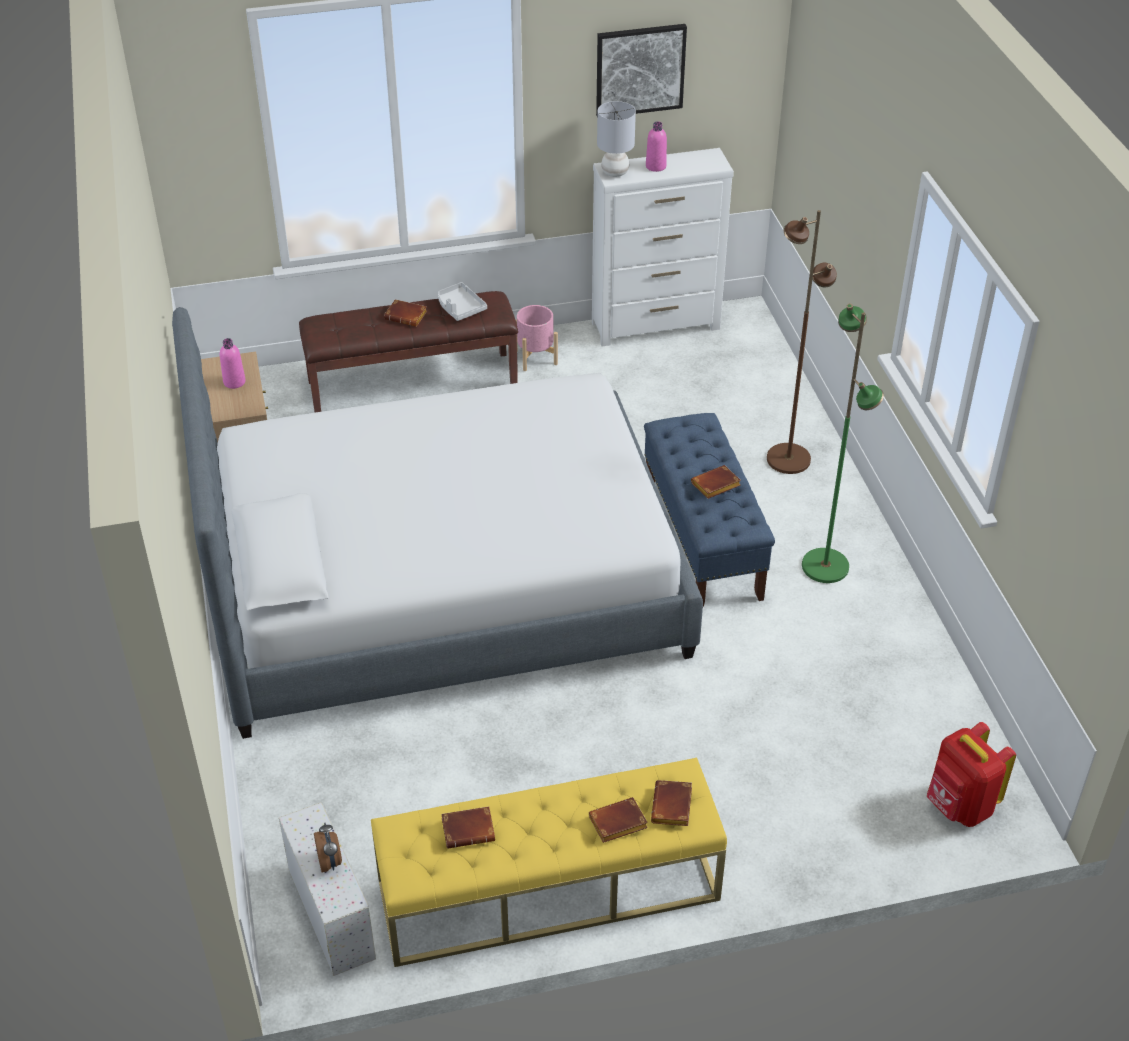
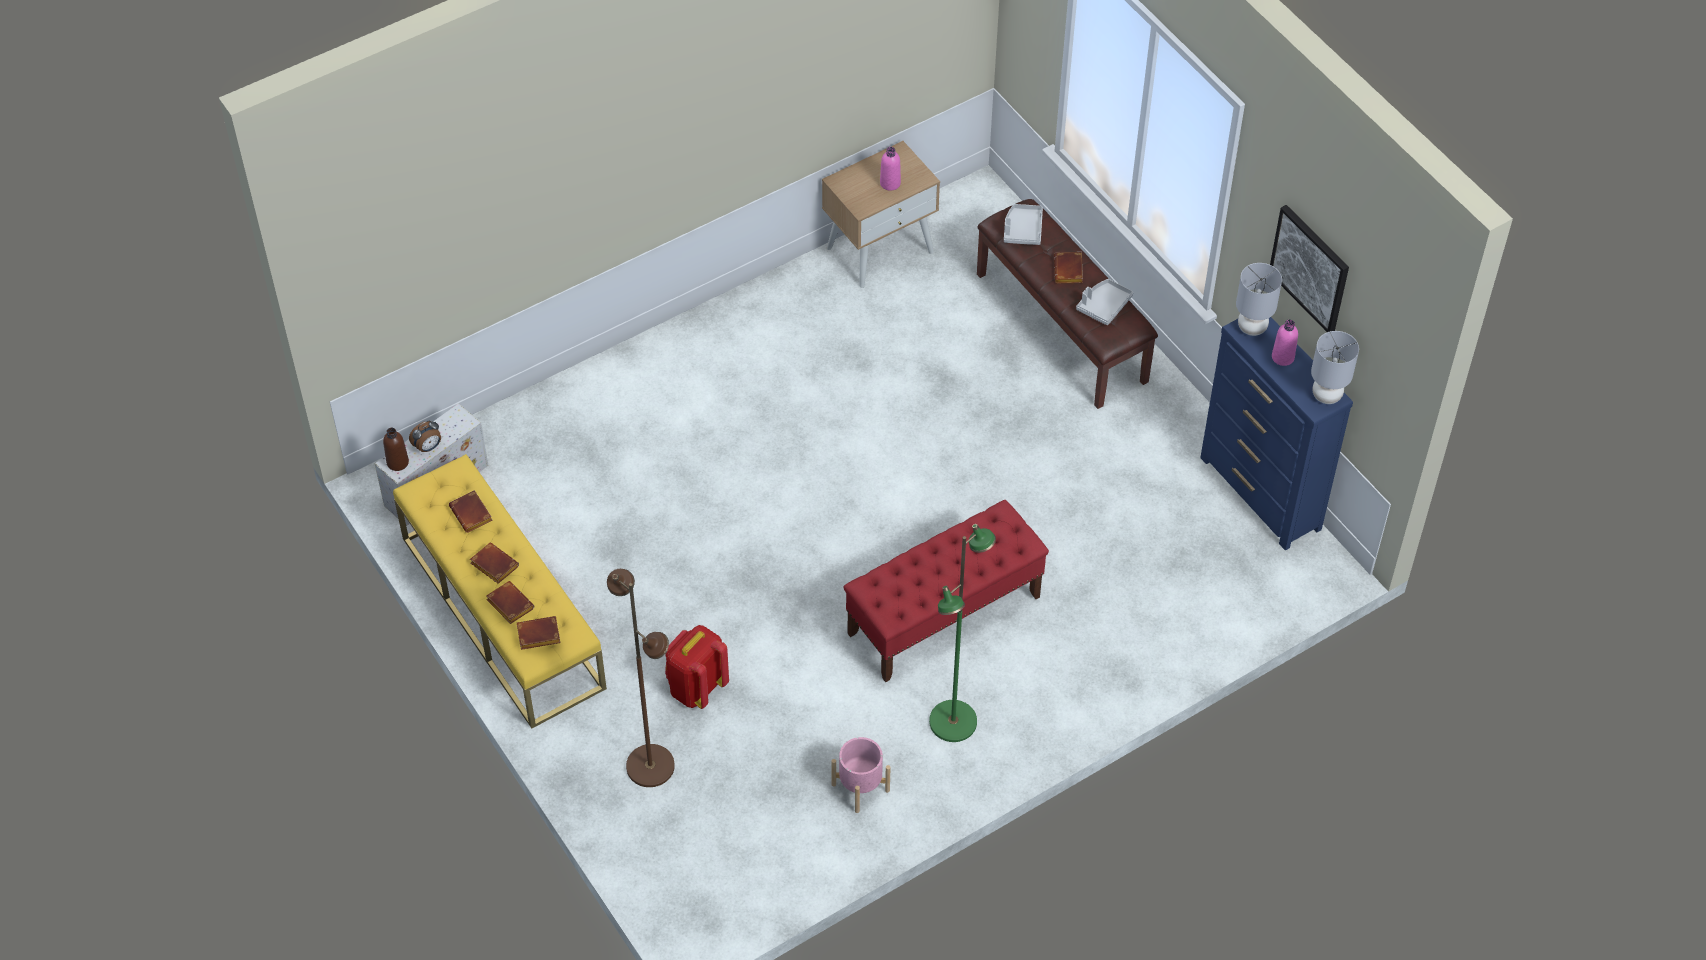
camera: 70 degrees right, 10 degrees up
bed [172,307,703,739] -> none
pink planter [515,305,558,371] -> pink planter moved to [831,737,891,813]
white dresser [592,148,734,346] -> blue dresser [1200,317,1353,550]
blue bench [644,413,775,607] -> red bench [844,500,1049,682]
brown book [691,465,741,499] -> brown book moved to [470,542,519,584]
brown floor lamp [767,210,837,474] -> brown floor lamp moved to [607,569,675,787]
red backpack [927,722,1016,827] -> red backpack moved to [665,625,729,709]
none -> brown bottle [383,428,409,471]
none -> grey tray [1004,204,1043,245]
none -> grey table lamp [1311,331,1359,404]

